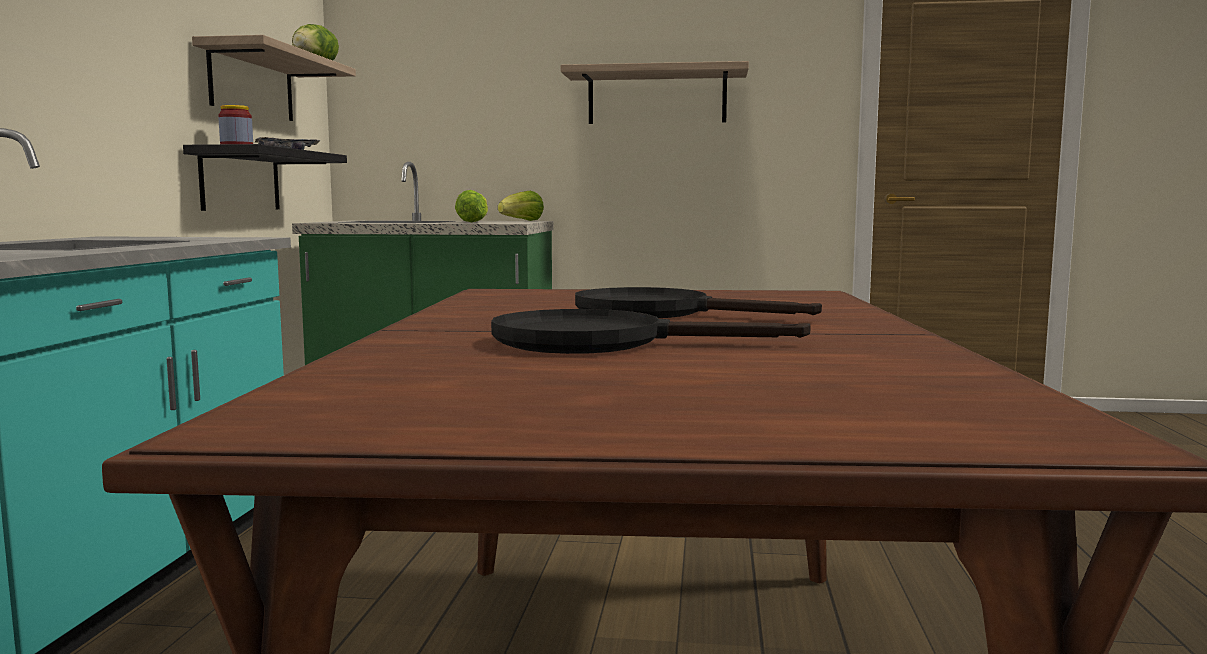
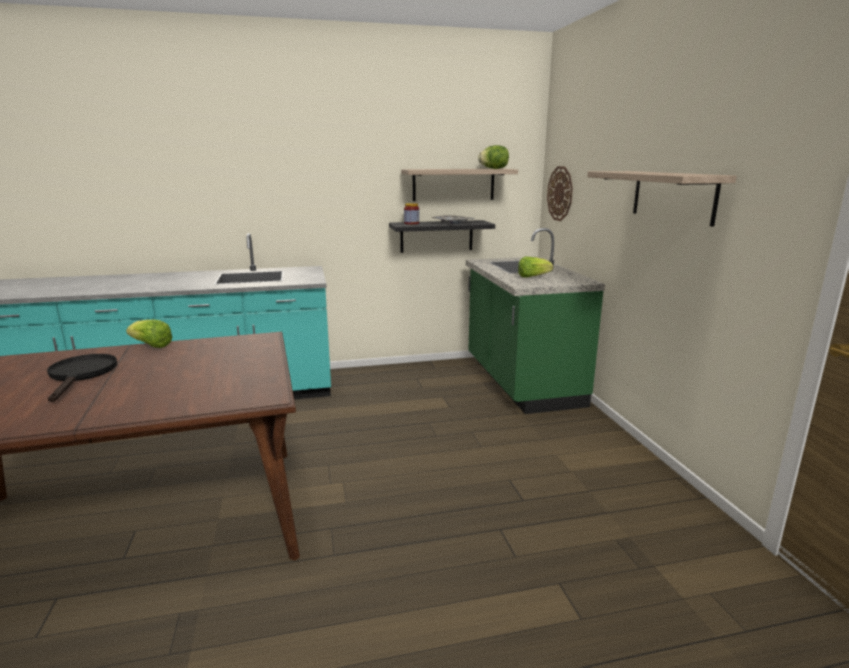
camera: 70 degrees right, 10 degrees up
lettuce [498,191,544,221] -> lettuce moved to [126,320,173,348]
black frying pan [575,287,822,318] -> none
none -> wall clock [547,166,573,221]

